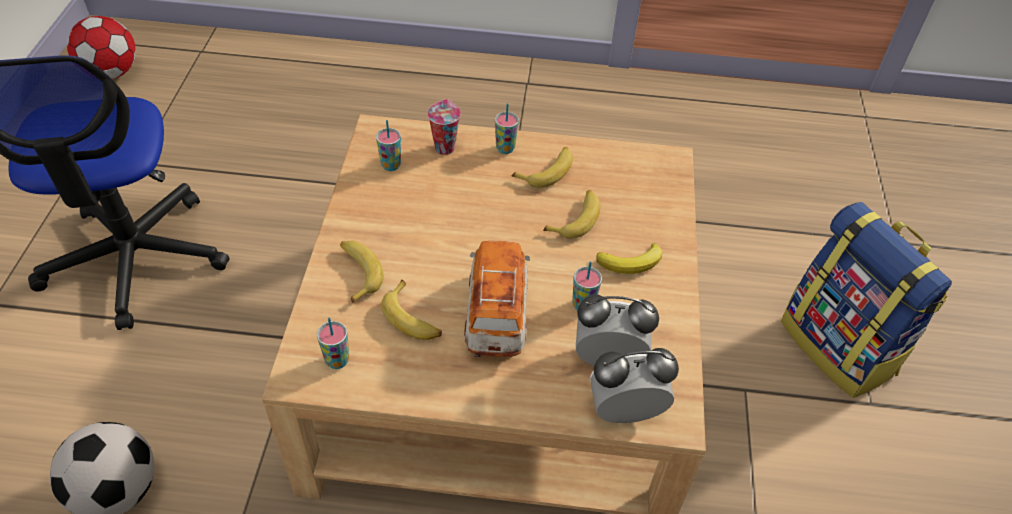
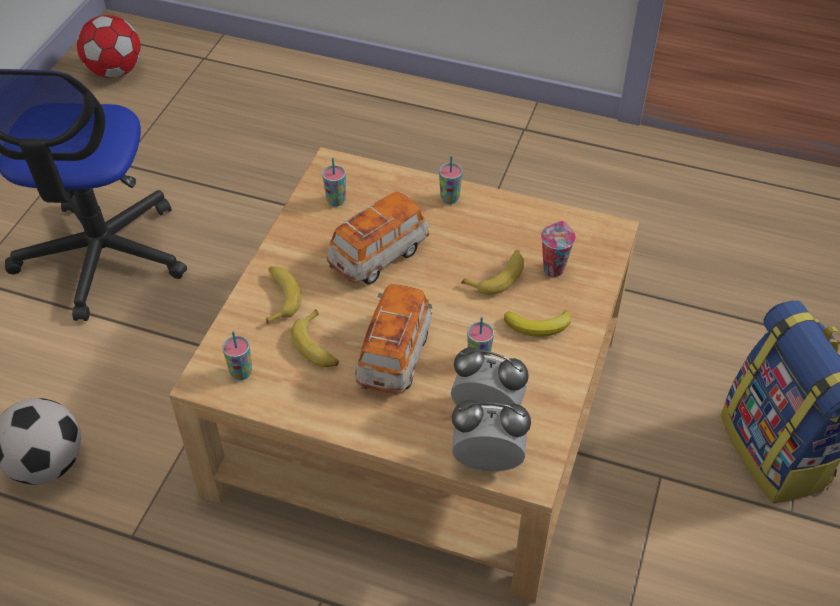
camera: 15 degrees right, 0 degrees up
cup [427,99,461,155] -> cup moved to [541,221,576,277]
banana [512,147,573,188] -> none
none -> toy car [327,192,429,285]

